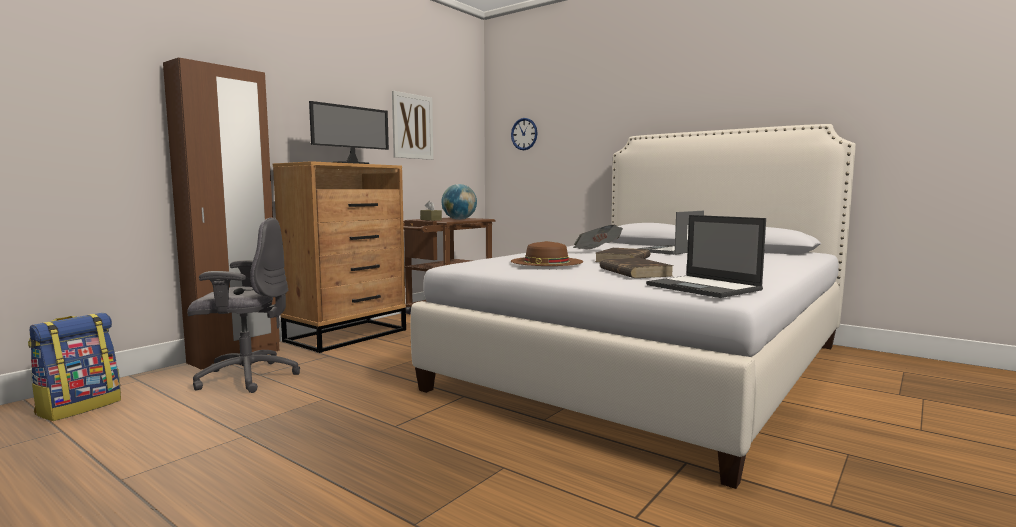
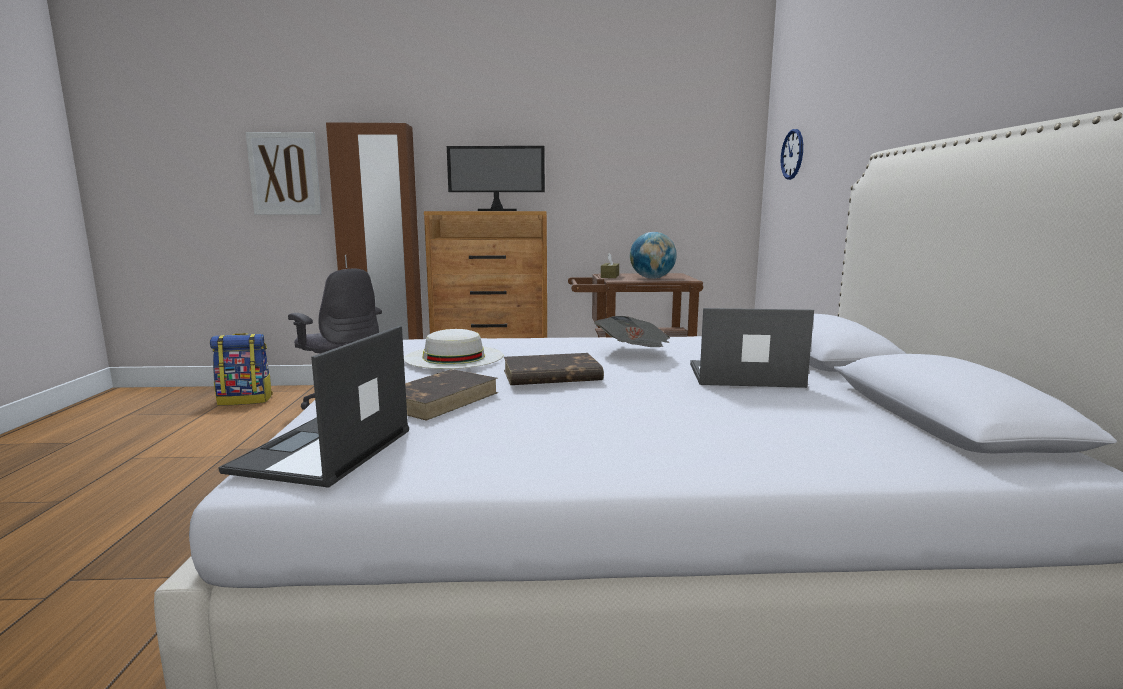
camera: 50 degrees right, 5 degrees up
picture [392,91,433,160] -> picture moved to [245,132,321,215]
brown hat [511,241,583,266] -> white hat [404,329,503,369]

